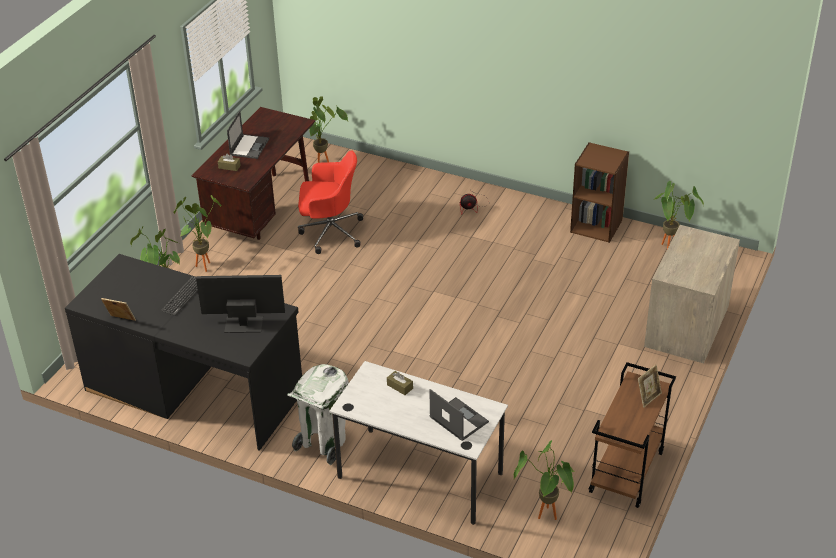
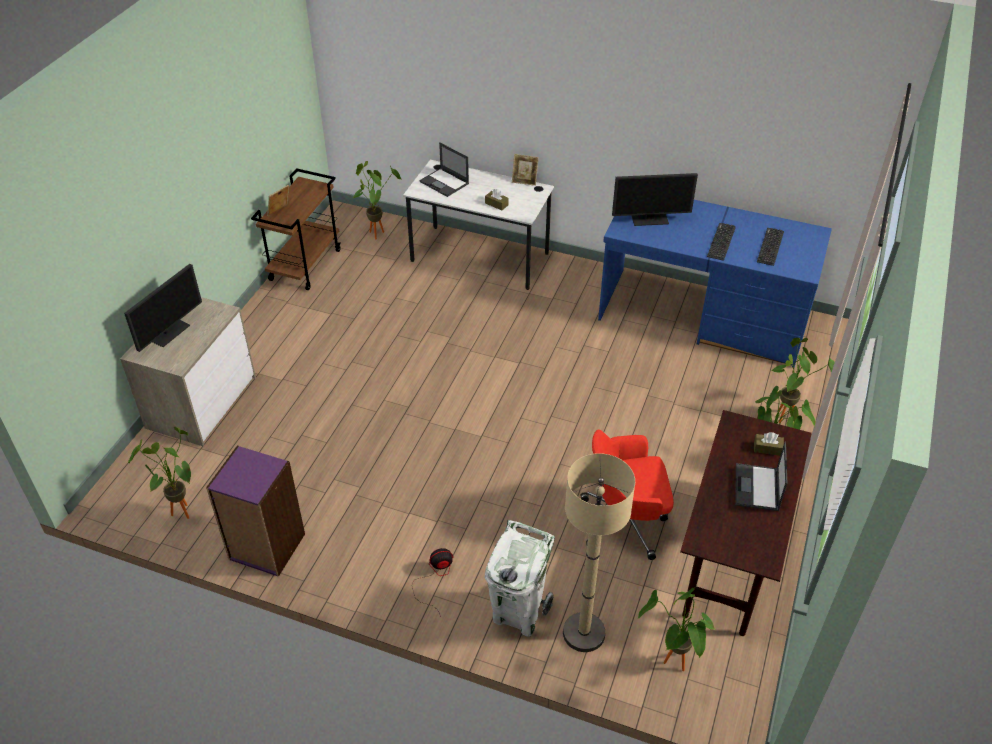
camera: 175 degrees right, 5 degrees up
black desk [65,254,302,451] -> blue desk [598,200,832,368]
picture frame [101,298,136,321] -> picture frame moved to [512,154,539,186]
white trash can [287,364,349,465] -> white trash can moved to [485,520,555,637]
brown bookcase [570,142,629,243] -> purple bookcase [206,445,305,577]
none -> monitor [124,264,202,352]
none -> beige floor lamp [563,453,635,652]
none -> keyboard [757,228,784,266]

